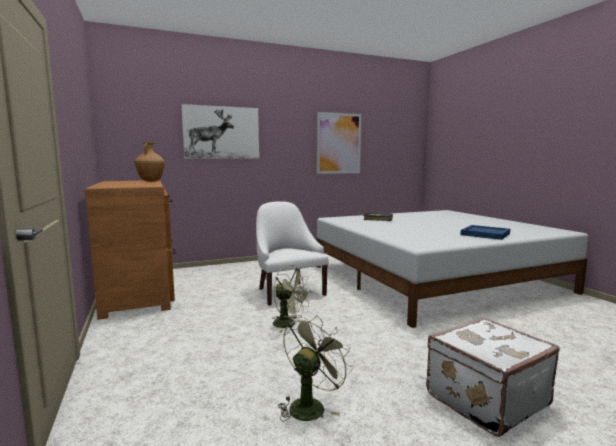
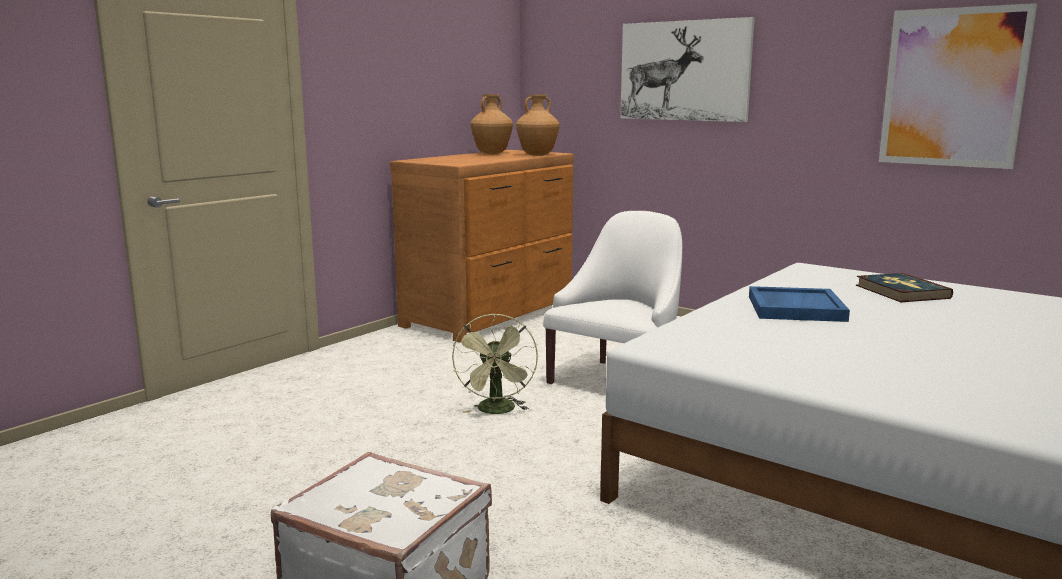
camera: 60 degrees right, 5 degrees up
green fan [278,315,353,421] -> none
blue tray [460,225,510,240] -> blue tray moved to [749,286,850,322]
none -> brown vase [470,94,513,154]

